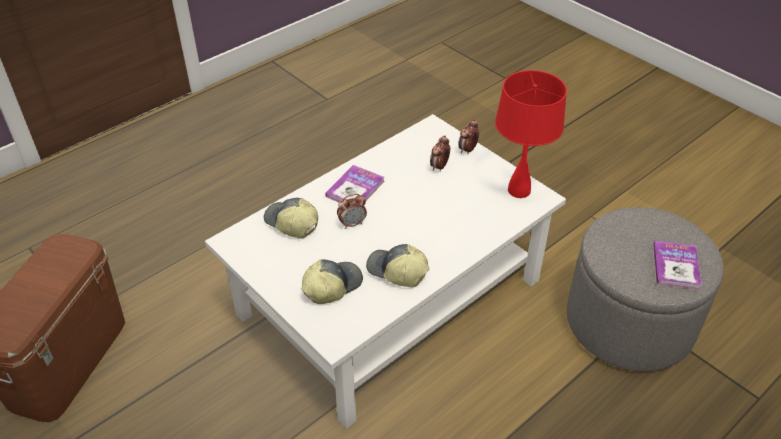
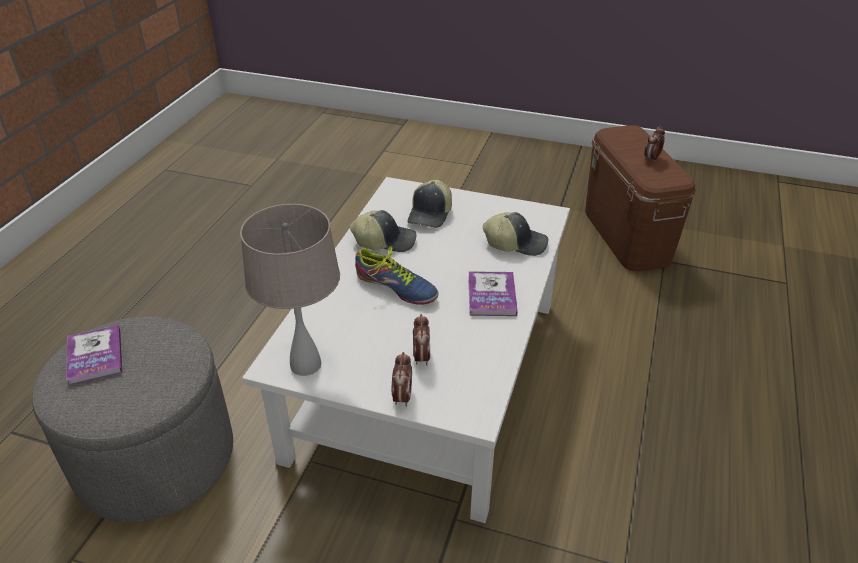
camera: 150 degrees right, 5 degrees down
alarm clock [337,194,367,229] -> alarm clock moved to [644,126,665,162]
red table lamp [495,70,567,198] -> beige table lamp [240,204,340,376]
none -> shoe [355,246,438,305]

